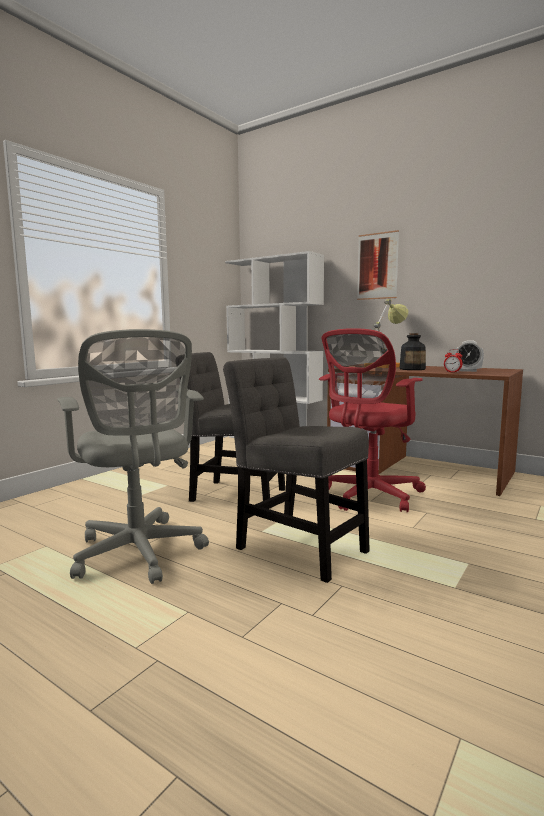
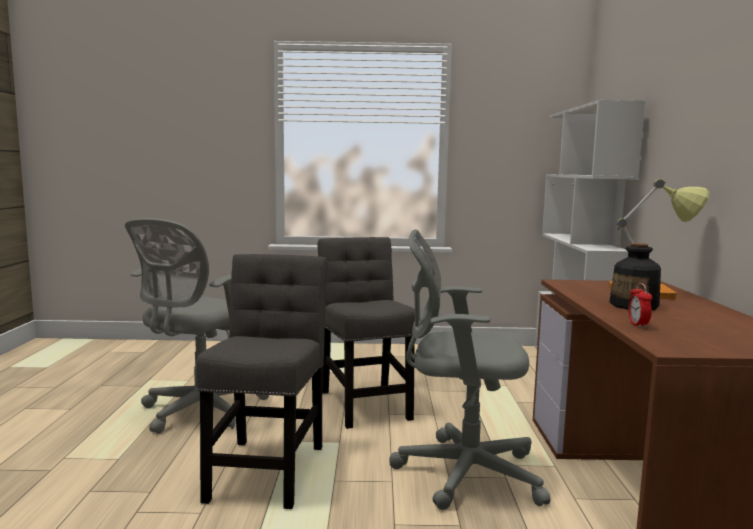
camera: 55 degrees right, 0 degrees up
red office chair [319,328,426,512] -> grey office chair [389,229,551,510]
picture [357,230,399,300] -> none
alarm clock [454,340,484,372] -> none

